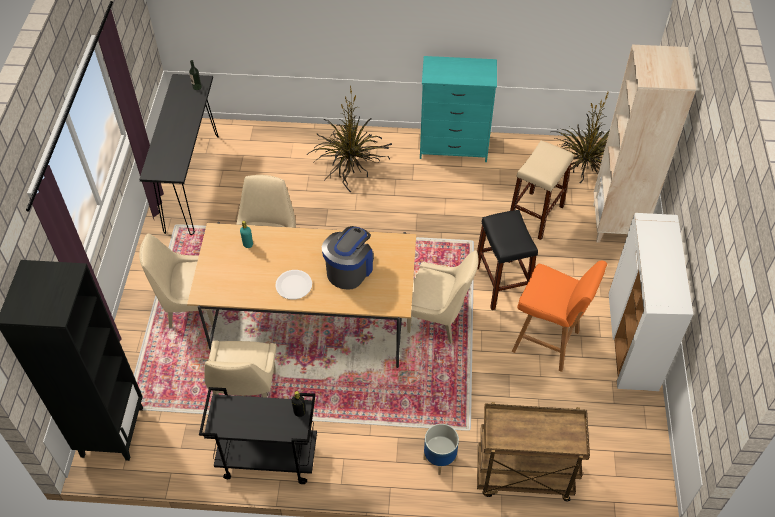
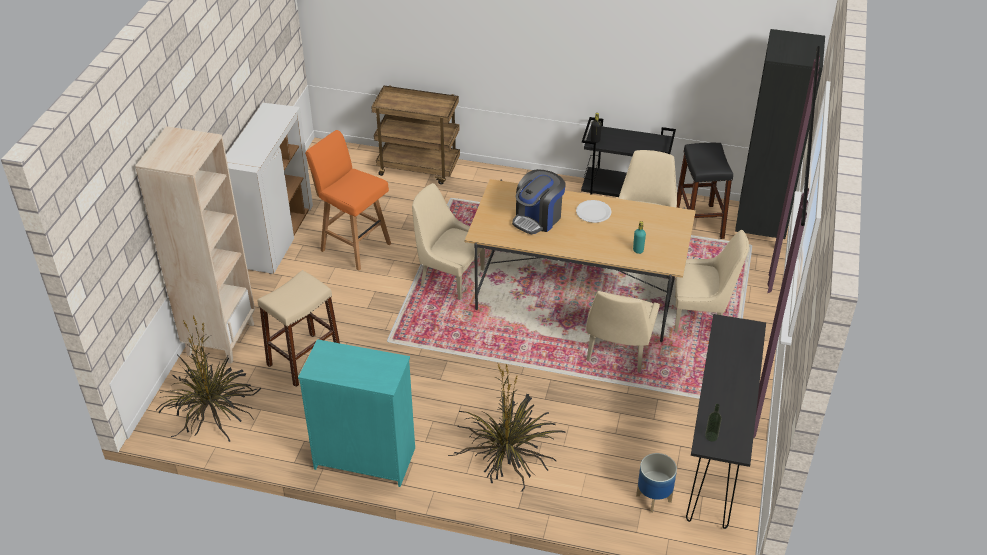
camera: 170 degrees left, 10 degrees down
planter [423,424,459,475] -> planter moved to [636,453,677,513]
black stool [477,210,538,310] -> black stool moved to [677,143,733,239]

